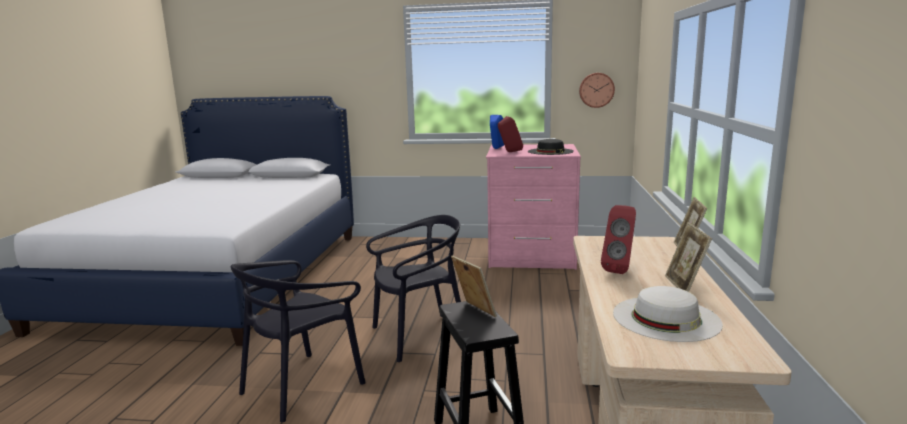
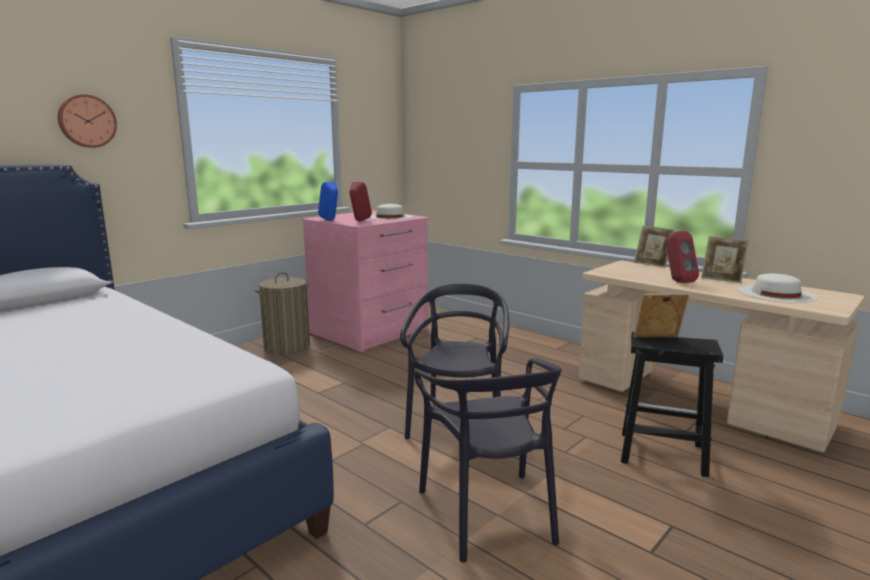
camera: 55 degrees left, 0 degrees up
black hat [528,139,574,155] -> white hat [369,204,414,220]
wall clock [579,73,615,108] -> wall clock moved to [58,94,117,148]
none -> laundry basket [255,272,310,354]

